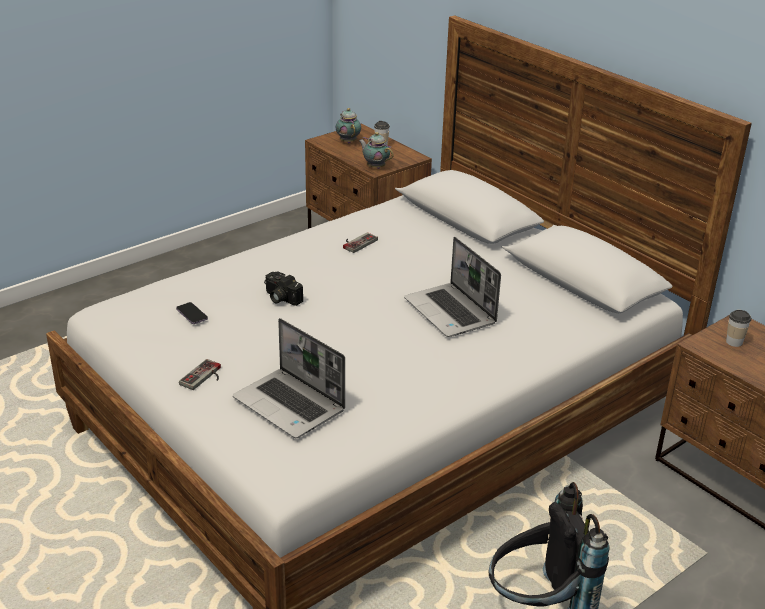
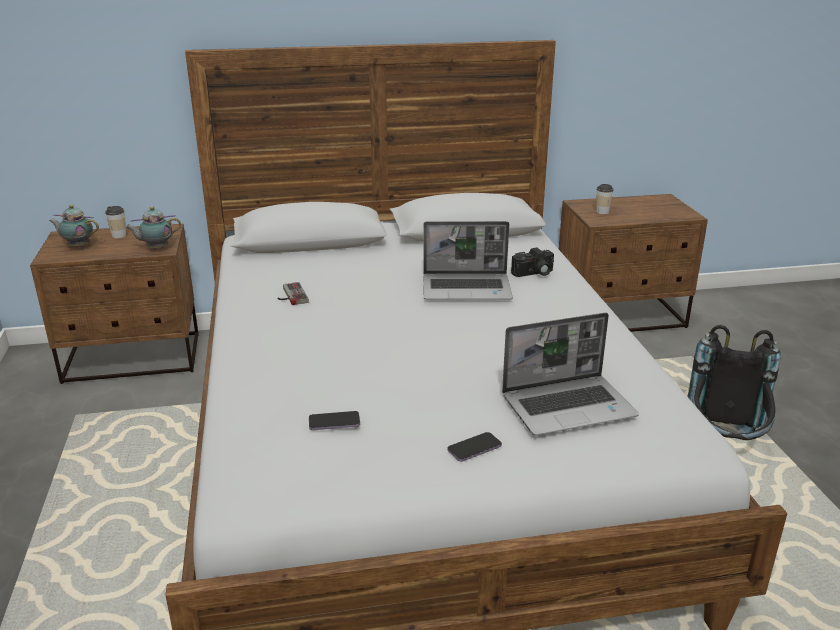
camera: 60 degrees left, 5 degrees down
game controller [179,359,221,390] -> phone [447,432,502,462]
camera [264,271,303,306] -> camera moved to [511,247,554,277]

